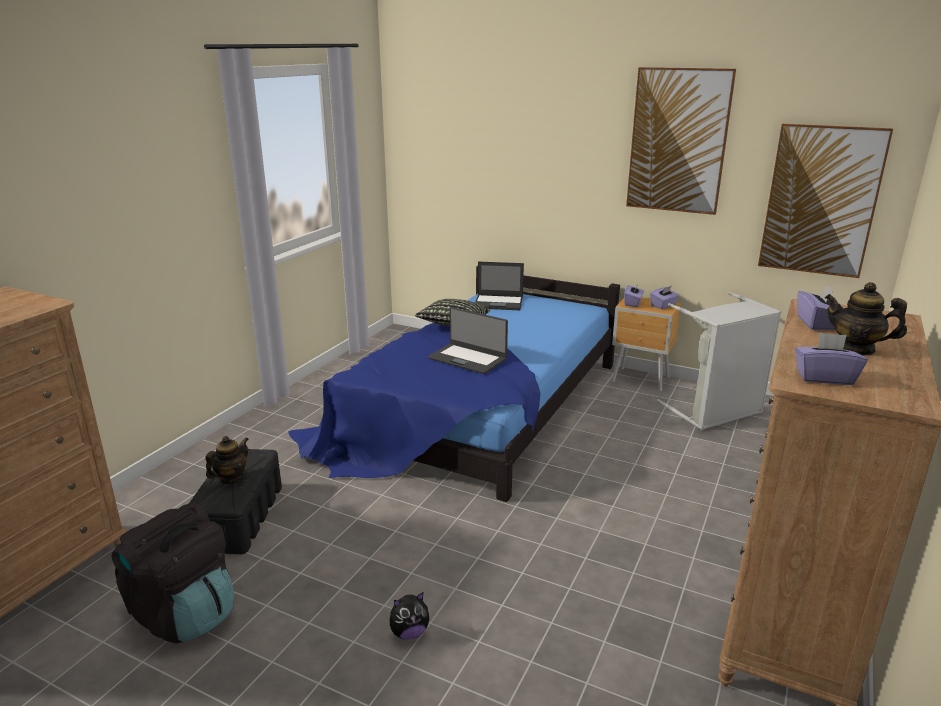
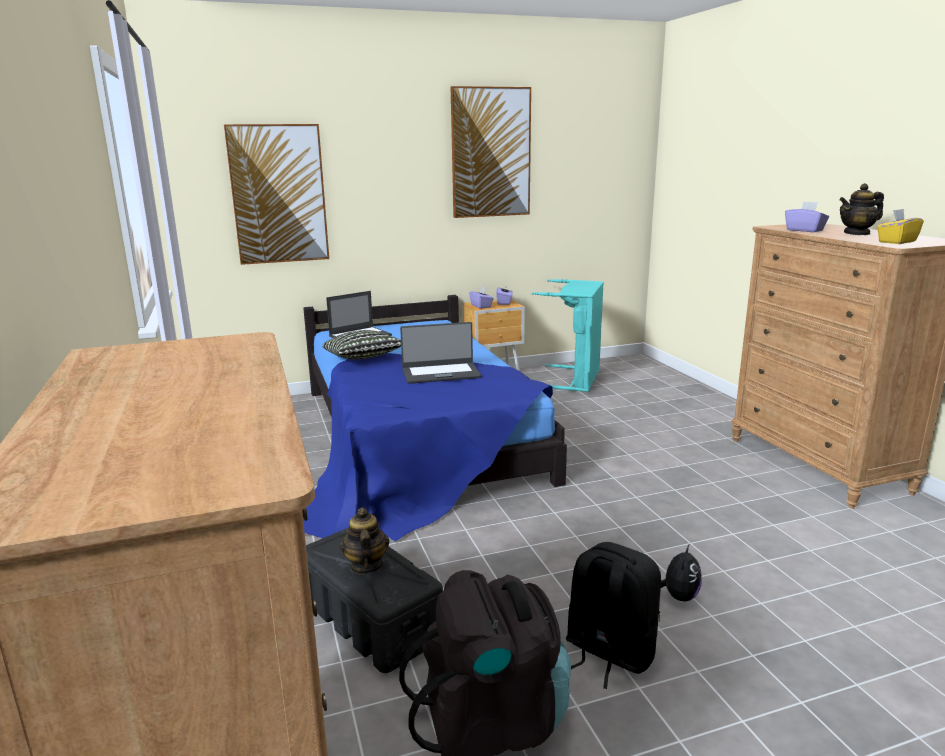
camera: 45 degrees left, 5 degrees down
grey laundry basket [657,292,781,430] -> turquoise laundry basket [531,279,604,392]
picture [758,124,893,278] -> picture moved to [224,124,329,265]
purple tissue box [795,332,868,385] -> yellow tissue box [877,209,924,244]
none -> black backpack [566,542,661,689]

